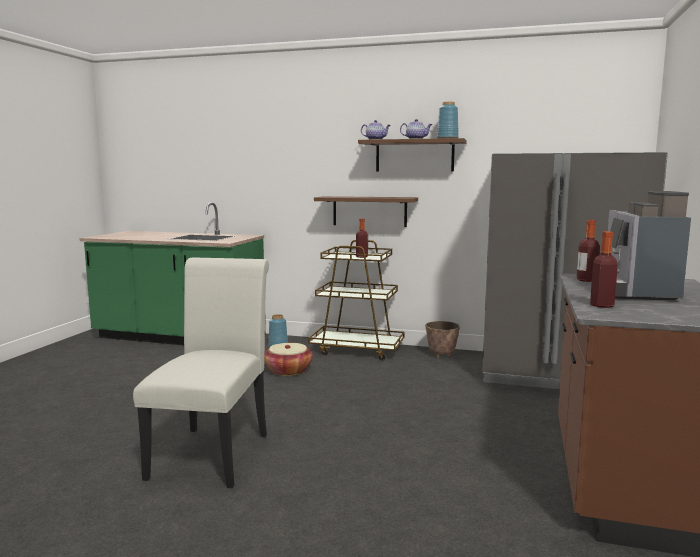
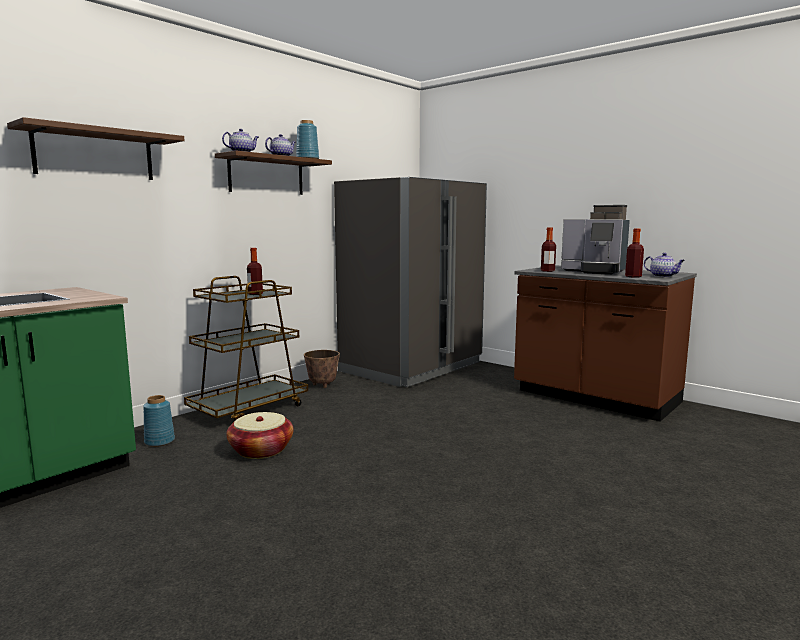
camera: 65 degrees left, 0 degrees up
white chair [133,257,269,488] -> none
brown shelf [314,196,418,227] -> brown shelf moved to [7,117,185,180]
none -> teapot [644,253,685,277]

